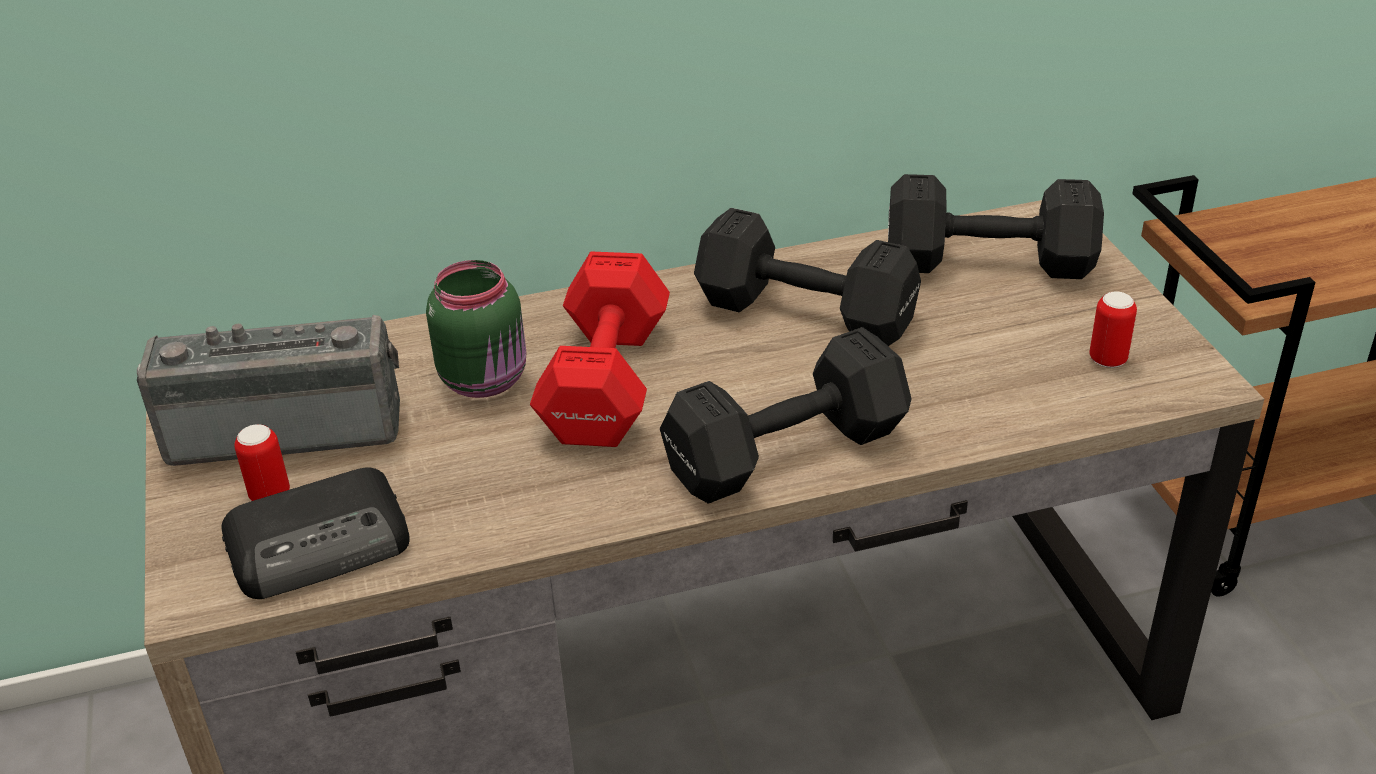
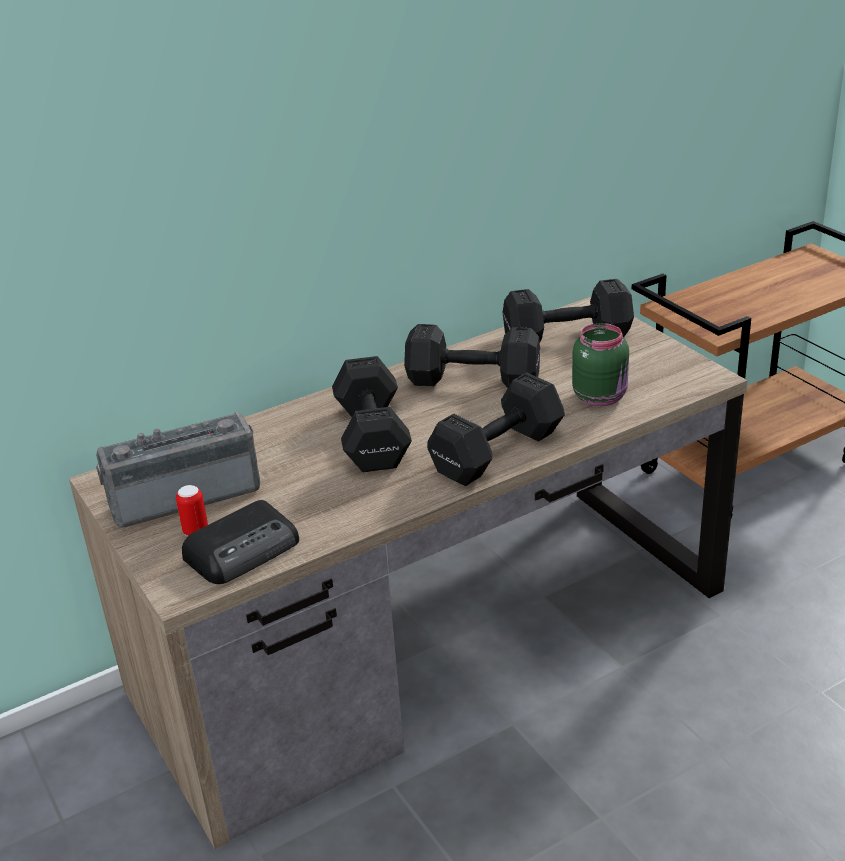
camera: 15 degrees left, 5 degrees down
green jar [426,260,526,398] -> green jar moved to [572,323,629,406]
red dumbbell [530,252,670,447] -> black dumbbell [332,356,412,472]
can [1089,292,1137,368] -> none

